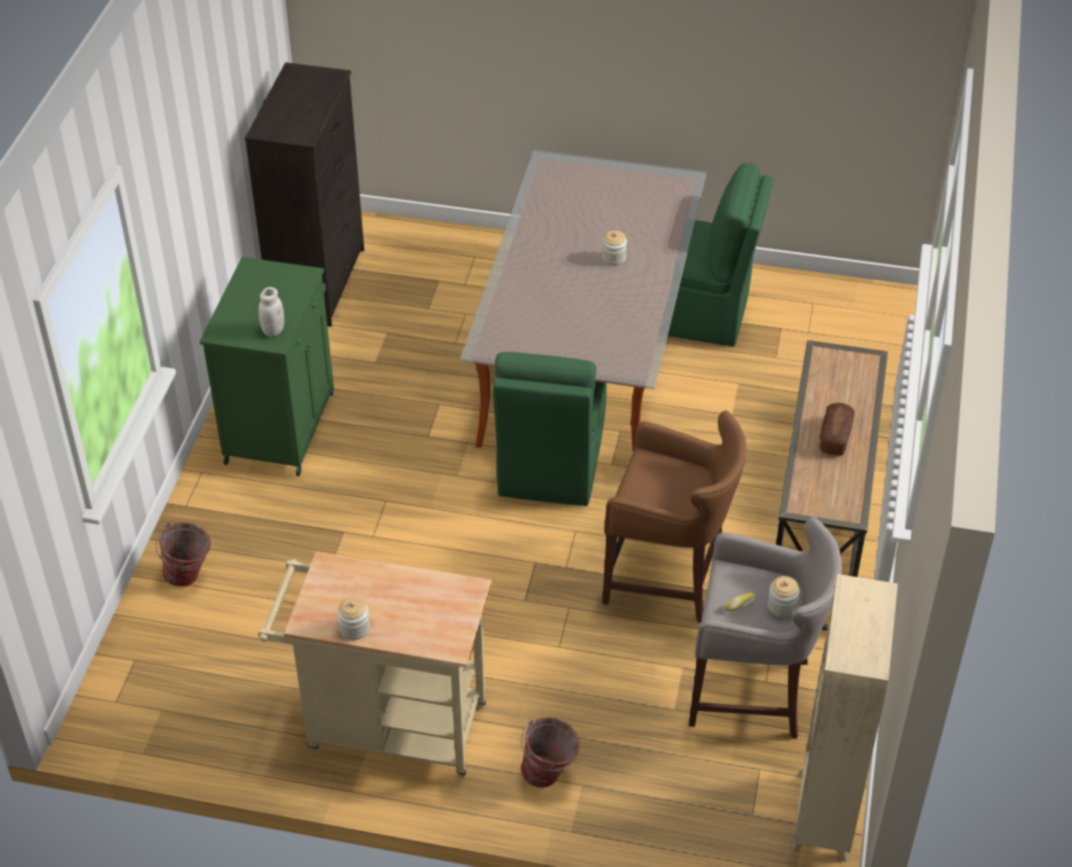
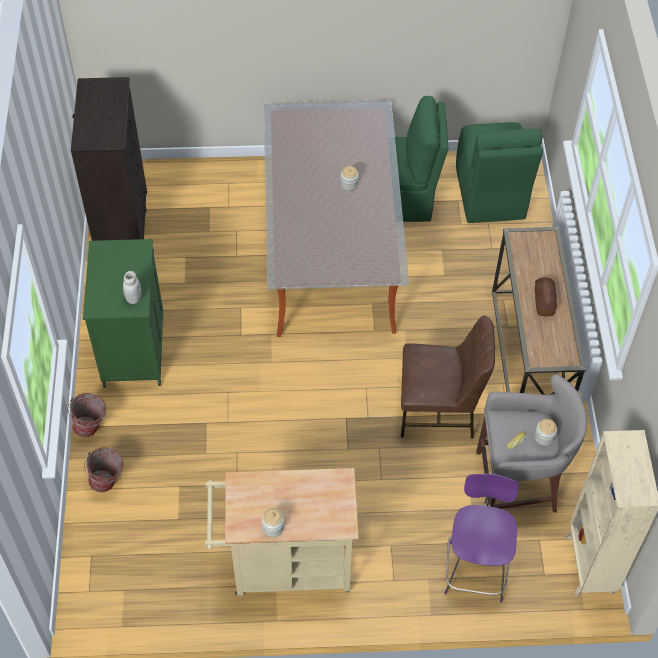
camera: 15 degrees left, 10 degrees up
green chair [493,352,606,506] -> green chair moved to [456,122,543,223]
bucket [521,717,580,788] -> bucket moved to [68,393,106,437]
brown stool [602,411,746,623] -> brown chair [401,315,495,439]
none -> purple stool [445,474,519,602]

